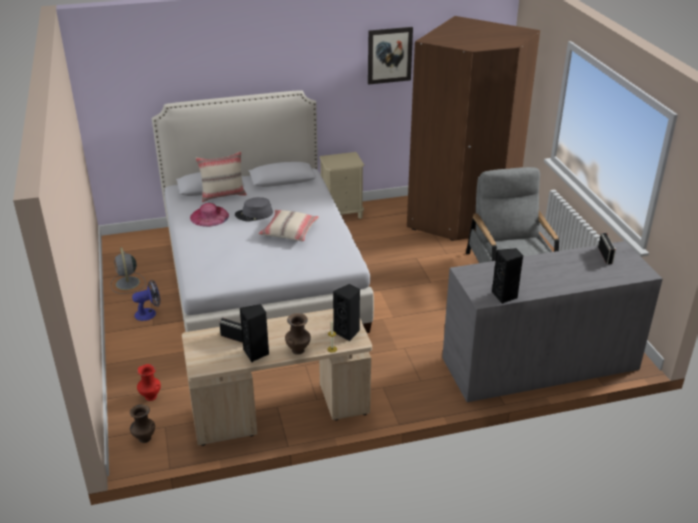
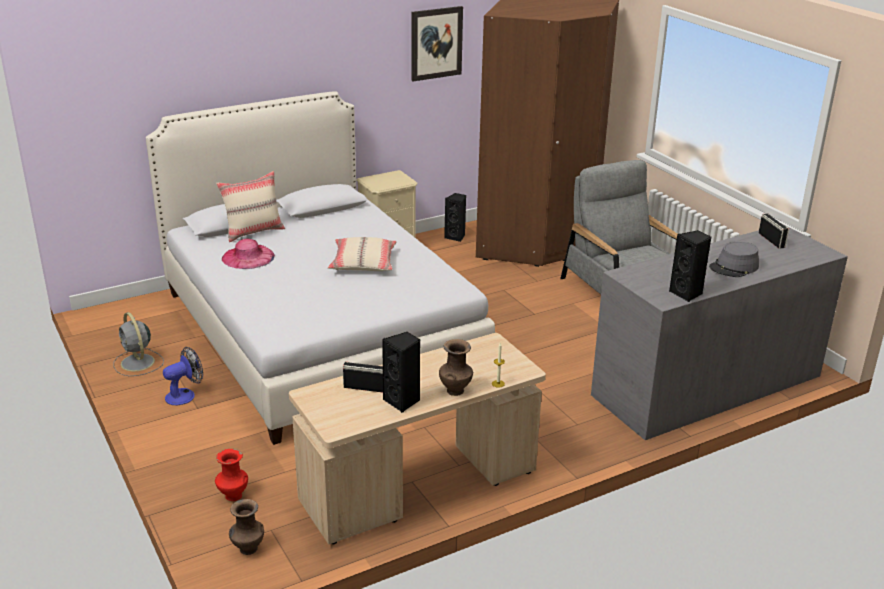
camera: 15 degrees left, 5 degrees down
grey hat [235,197,273,221] -> grey hat moved to [709,242,759,277]
black speaker [333,284,360,341] -> black speaker moved to [444,193,466,242]

